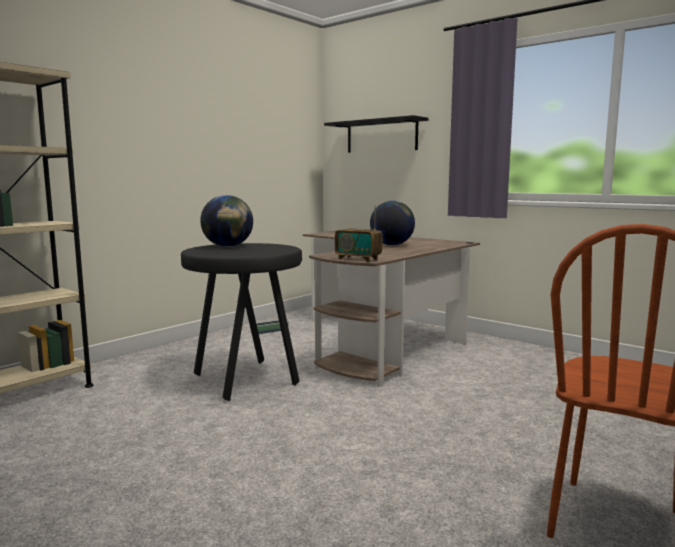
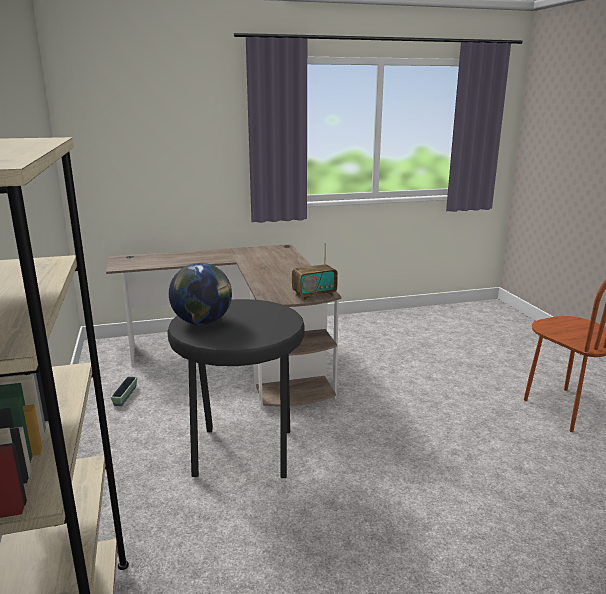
camera: 55 degrees left, 10 degrees up
black shelf [324,115,428,153] -> none
globe [370,201,415,245] -> none

